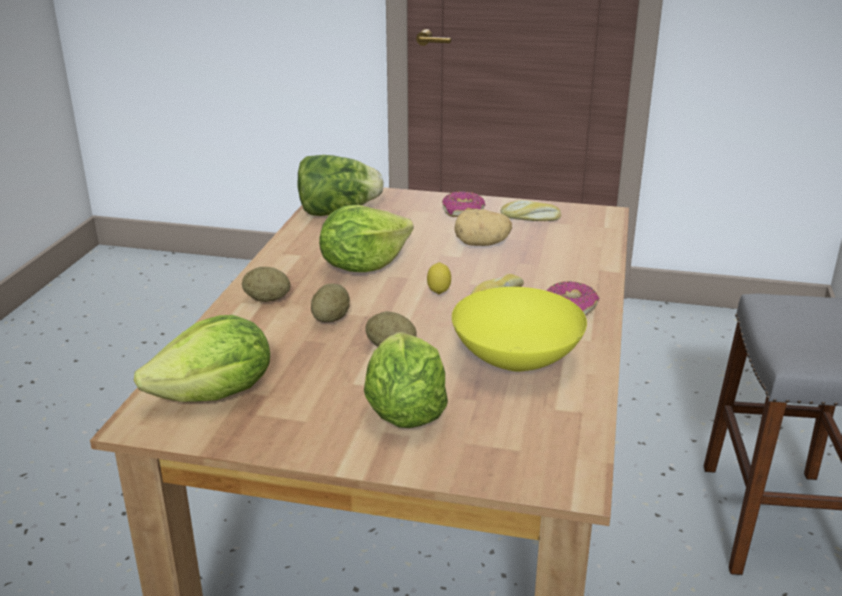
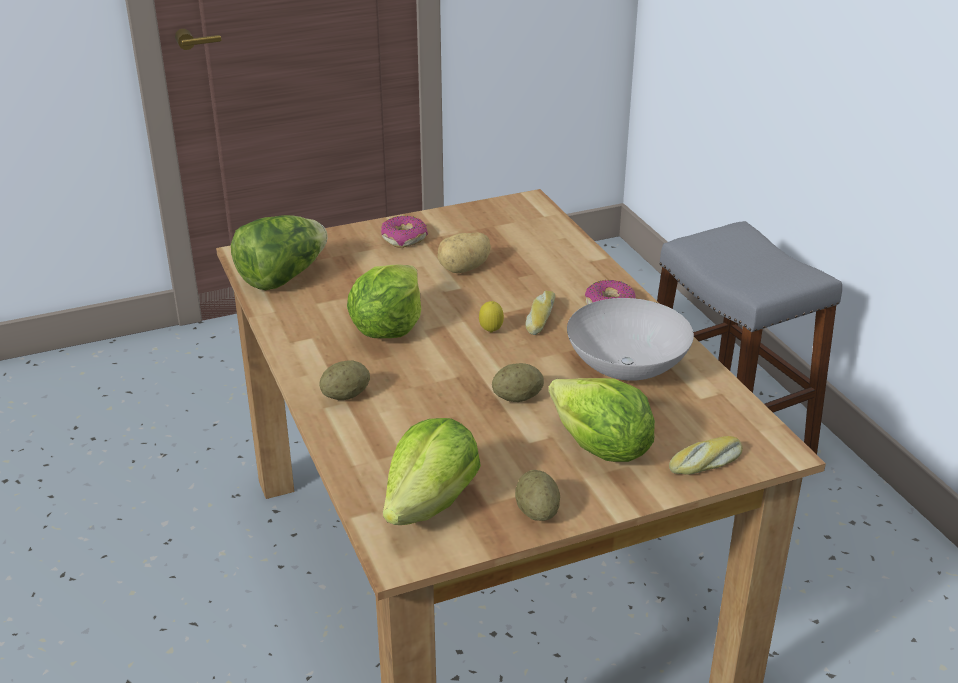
camera: 35 degrees left, 5 degrees up
potato [311,283,350,322] -> potato moved to [515,470,560,521]
yellow bowl [452,287,587,371] -> white bowl [567,298,694,381]
bread [501,200,561,221] -> bread moved to [669,436,743,475]

